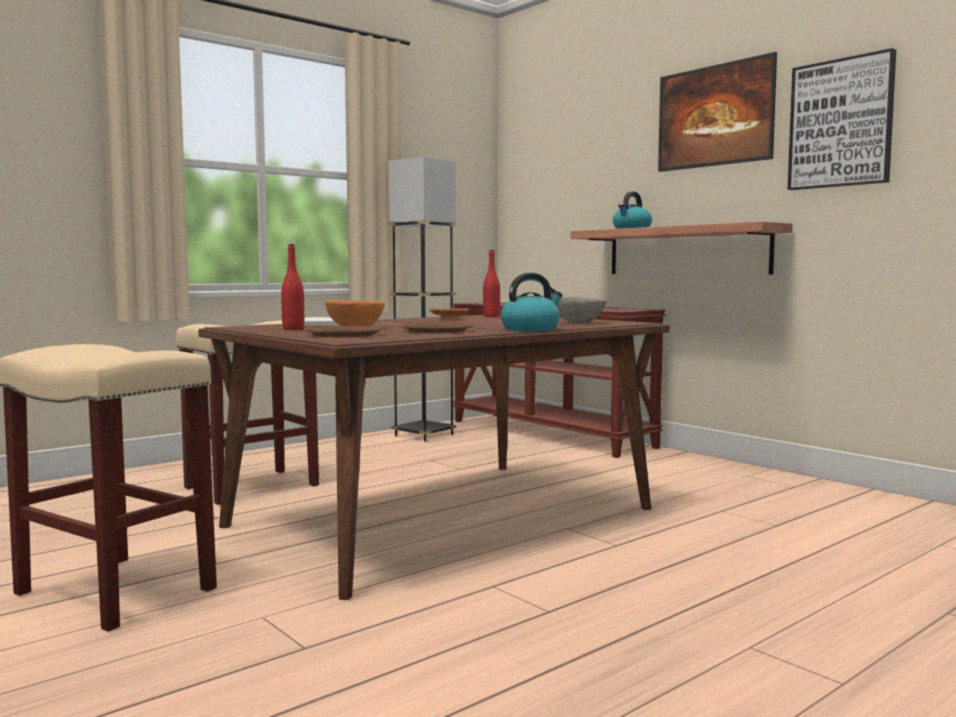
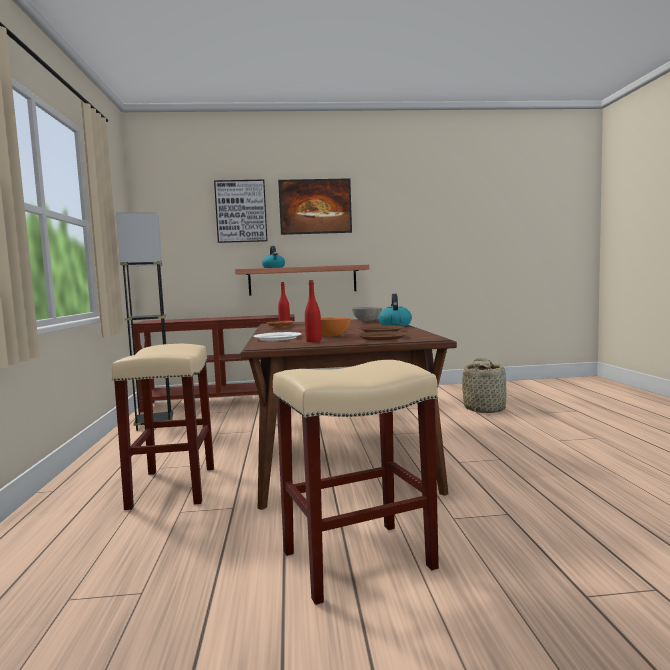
camera: 55 degrees left, 0 degrees up
picture [788,48,896,190] -> picture moved to [214,179,267,243]
none -> basket [462,358,506,413]

